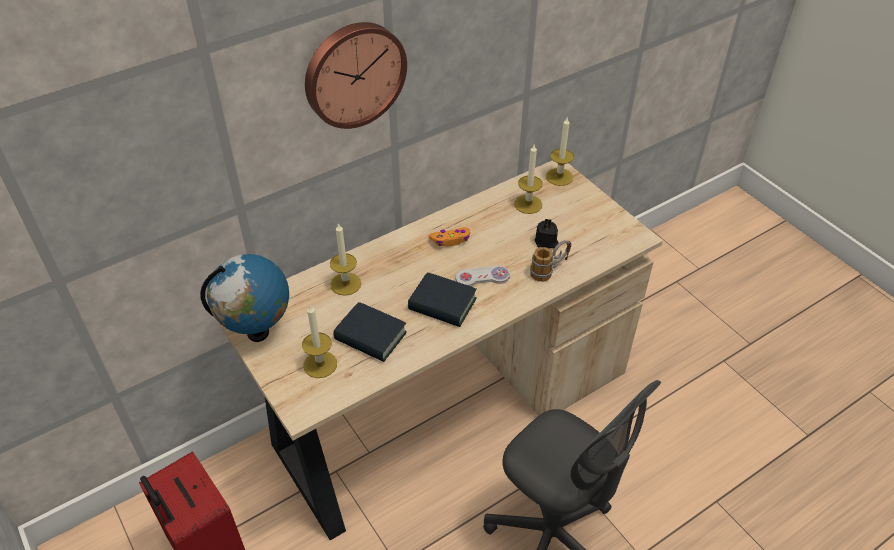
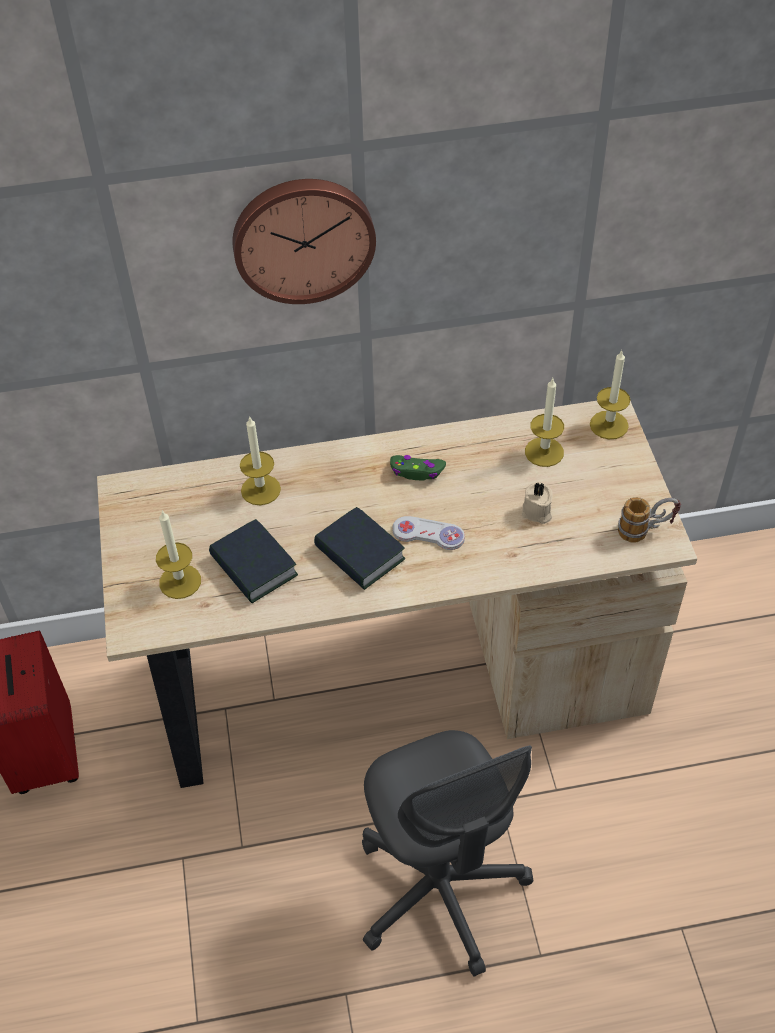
camera: 25 degrees right, 5 degrees up
globe [200,254,289,342] -> none
orange game controller [429,227,470,247] -> green game controller [390,455,446,480]
mug [530,240,571,282] -> mug moved to [618,497,681,543]
black candle [534,219,559,249] -> beige candle [522,483,553,524]

